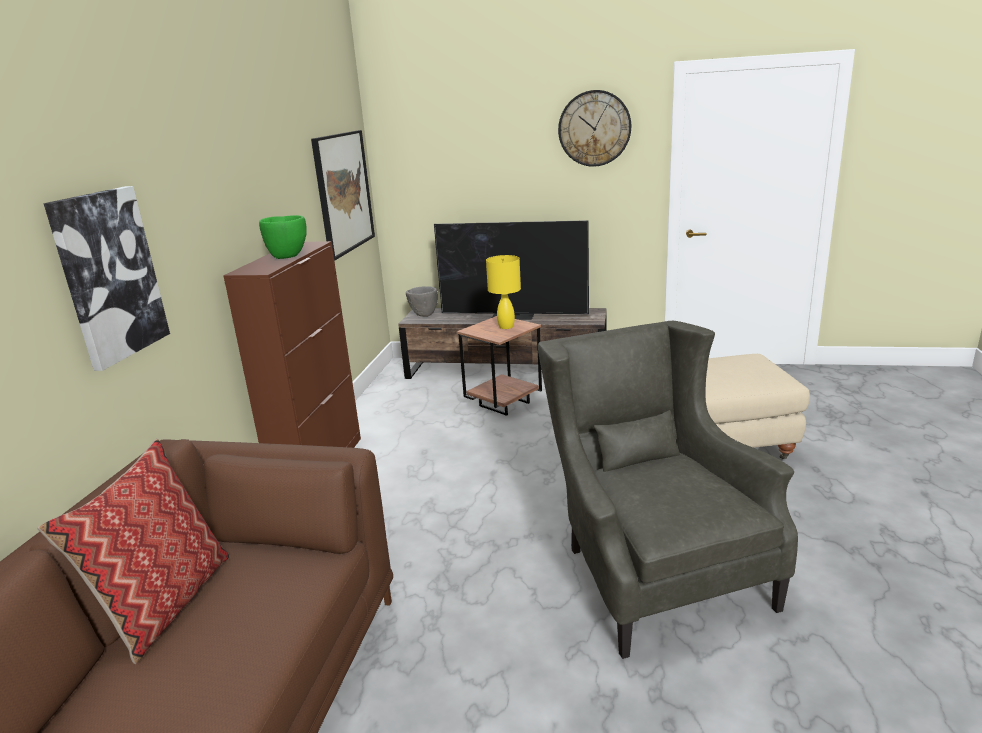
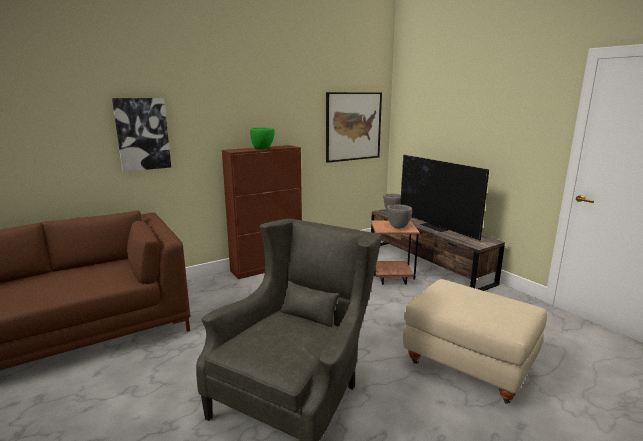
camera: 45 degrees right, 5 degrees down
pillow [37,438,229,664] -> none
yellow table lamp [486,255,521,329] -> grey bowl [387,205,412,229]
wall clock [558,90,631,167] -> none

